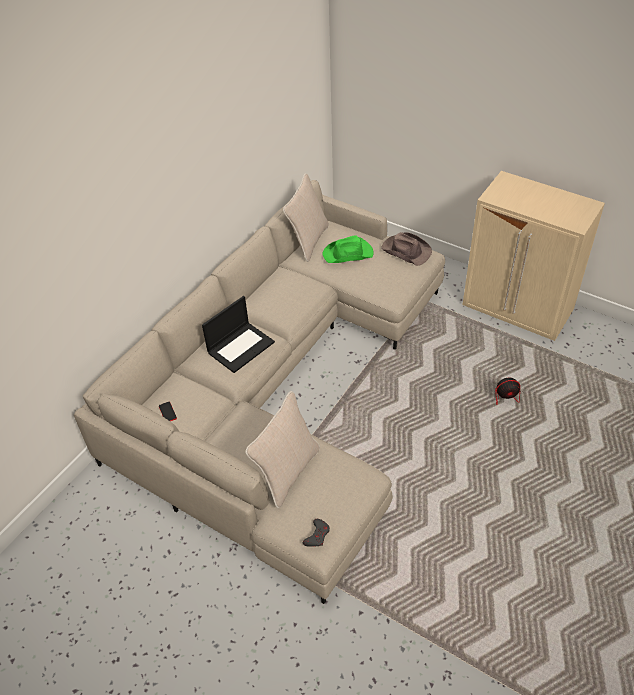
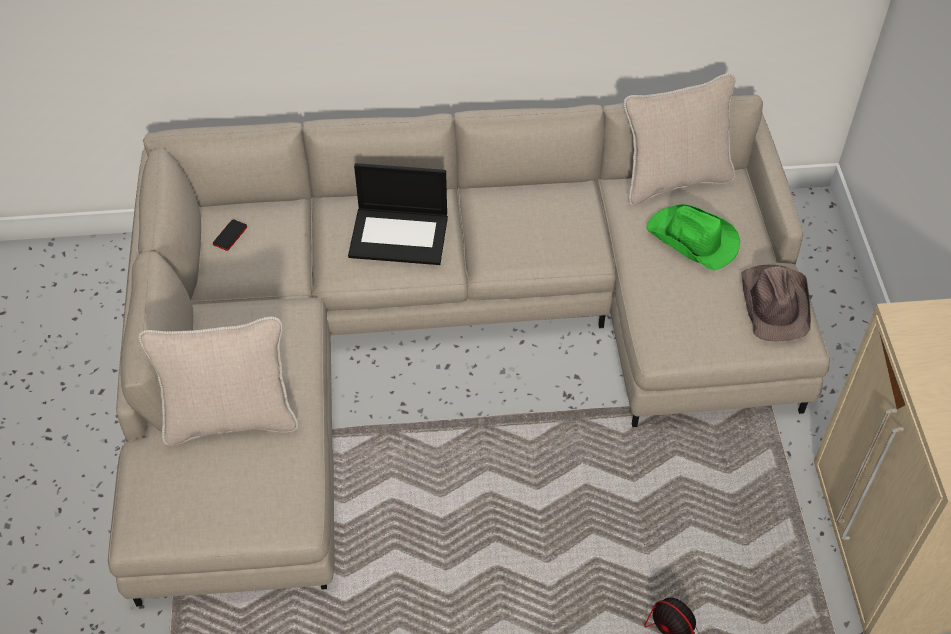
camera: 50 degrees right, 5 degrees up
grey game controller [303,519,330,547] -> none

